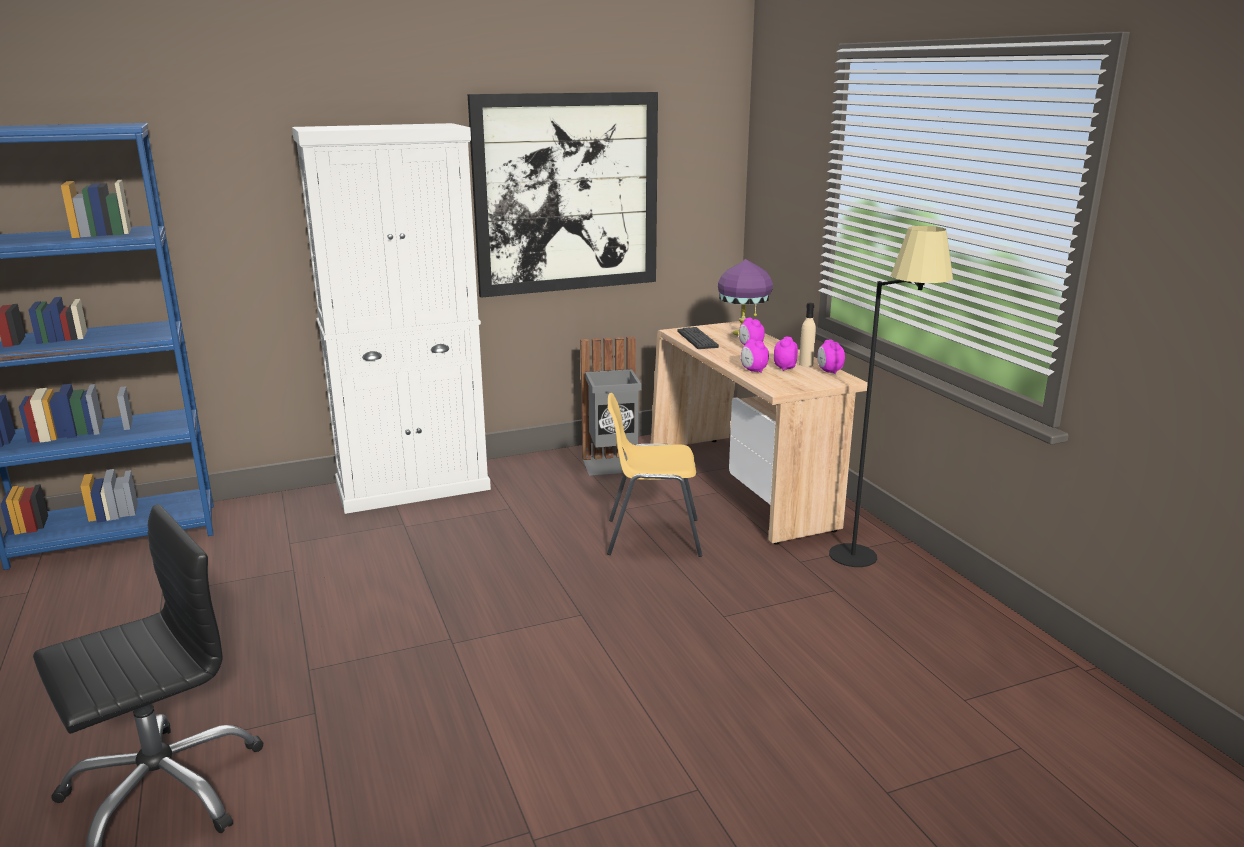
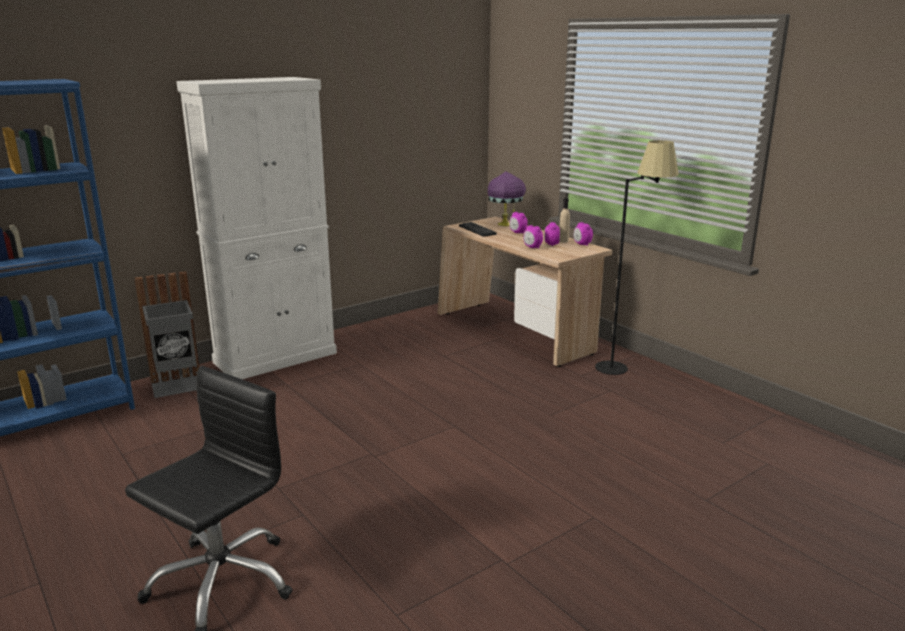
camera: 15 degrees left, 0 degrees up
picture [468,92,658,298] -> none
grey trash can [580,336,642,476] -> grey trash can moved to [135,271,199,398]
yellow chair [607,393,703,557] -> none

